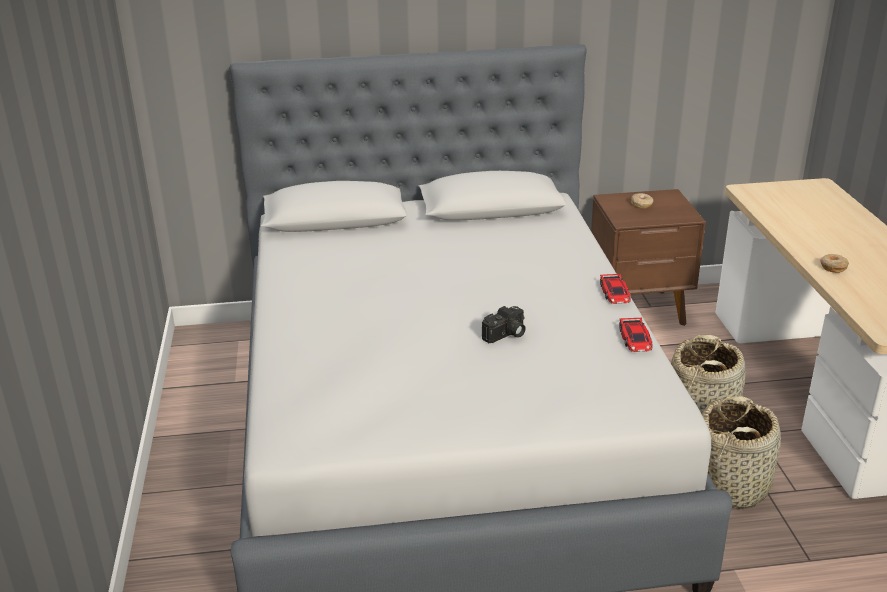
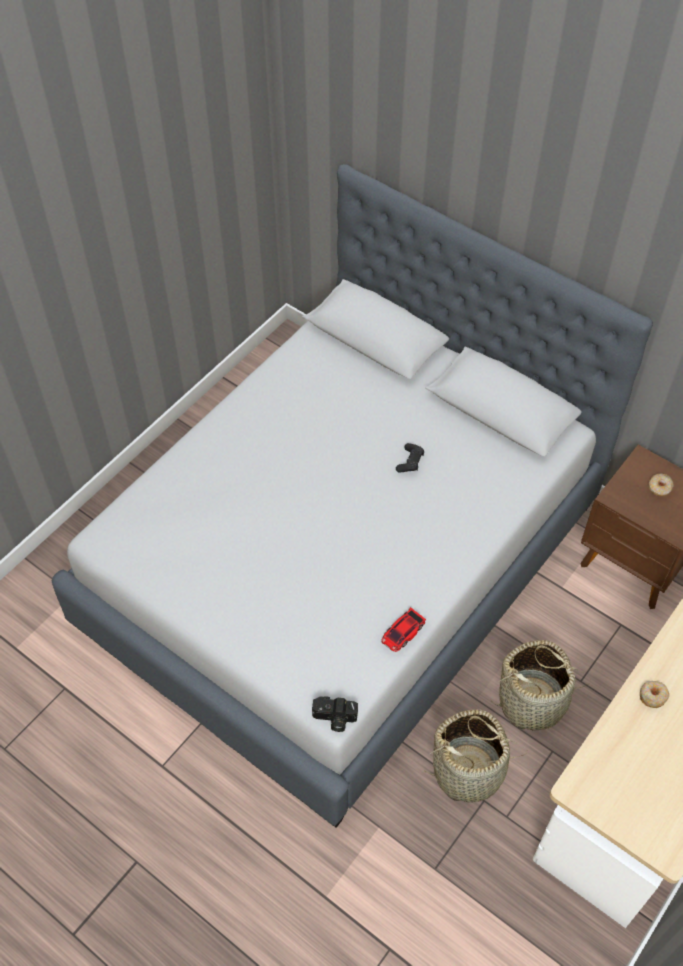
camera: 45 degrees right, 25 degrees up
camera [482,306,526,343] -> camera moved to [312,696,358,732]
toy car [600,274,631,304] -> none
none -> black game controller [396,443,424,473]

